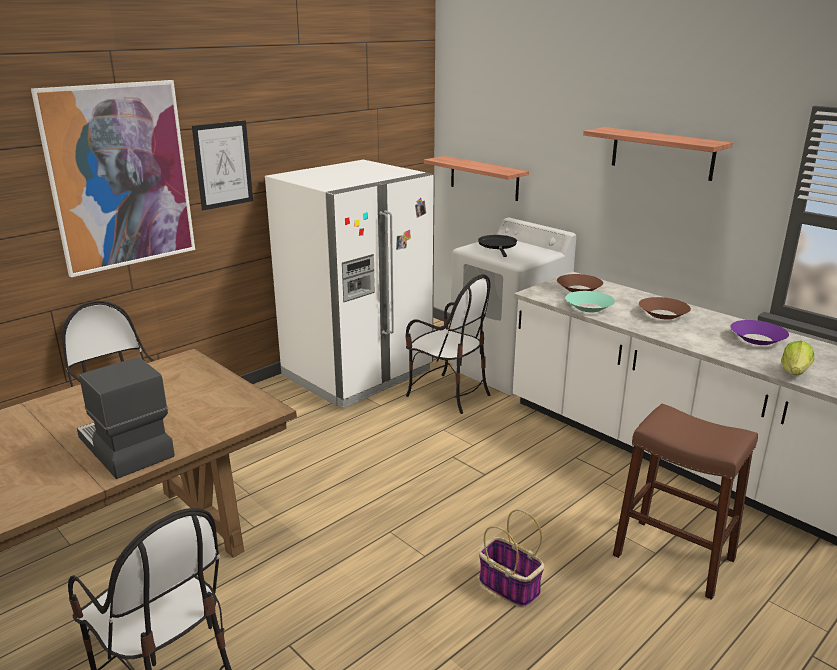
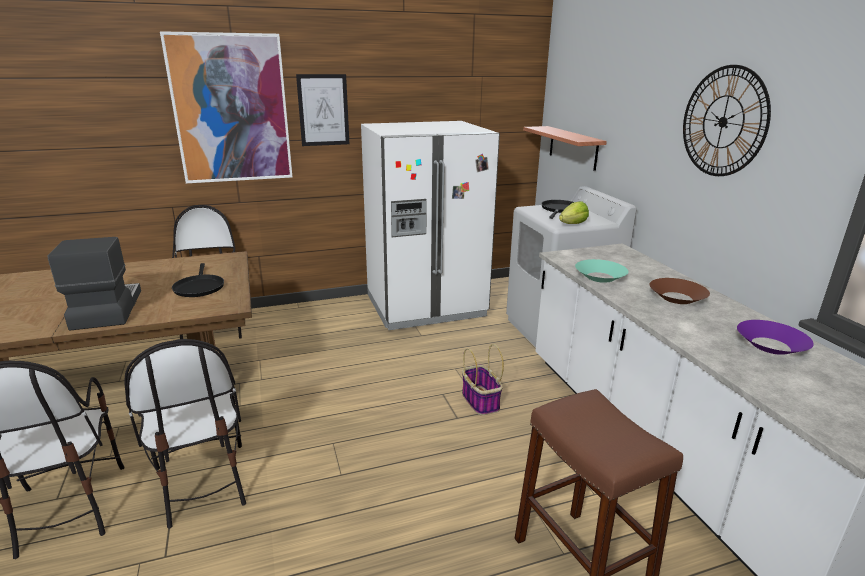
camera: 25 degrees right, 0 degrees up
chair [405,274,490,414] -> chair moved to [124,339,246,529]
basket [479,509,544,608] -> basket moved to [462,344,504,415]
brown bowl [557,274,603,292] -> none
shelf [583,127,733,181] -> wall clock [683,65,771,176]
lettuce [781,341,814,376] -> lettuce moved to [559,201,589,224]
none -> black frying pan [172,263,224,297]

